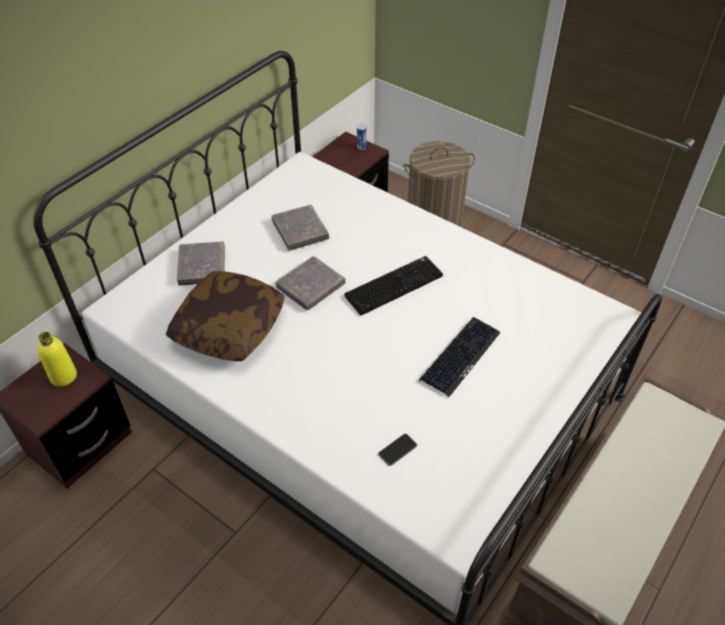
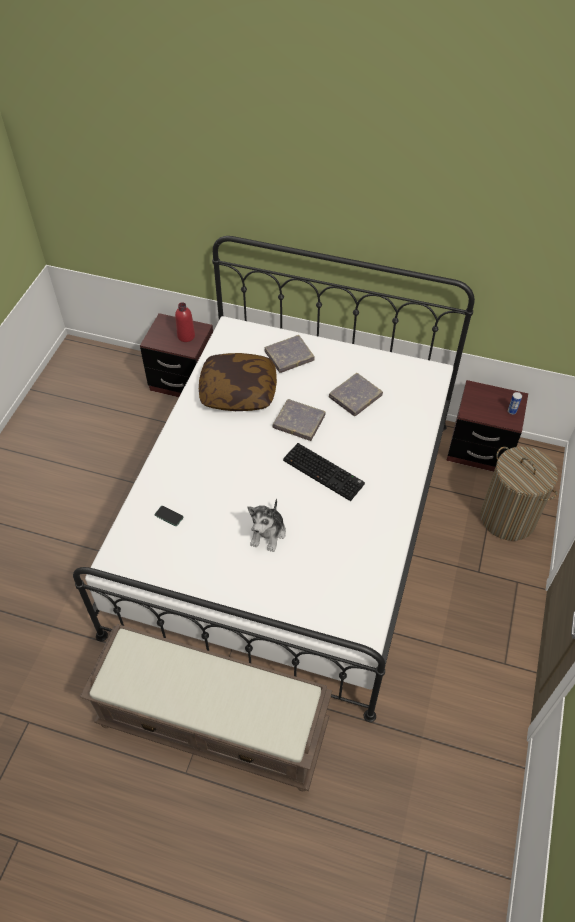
camera: 70 degrees right, 5 degrees up
yellow bottle [37,332,77,386] -> red bottle [175,302,195,342]
keyboard [419,317,501,397] -> plush toy [248,498,286,552]

